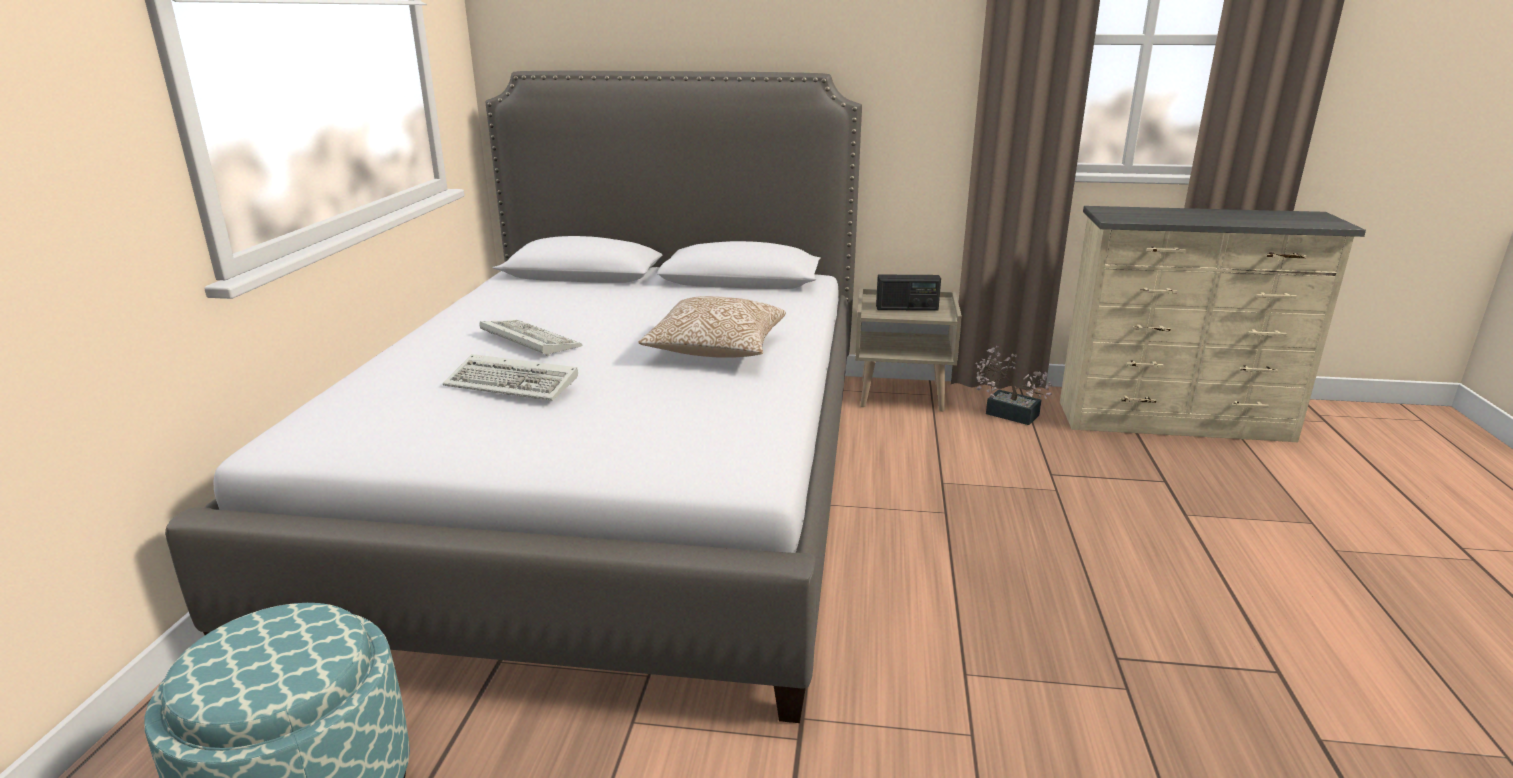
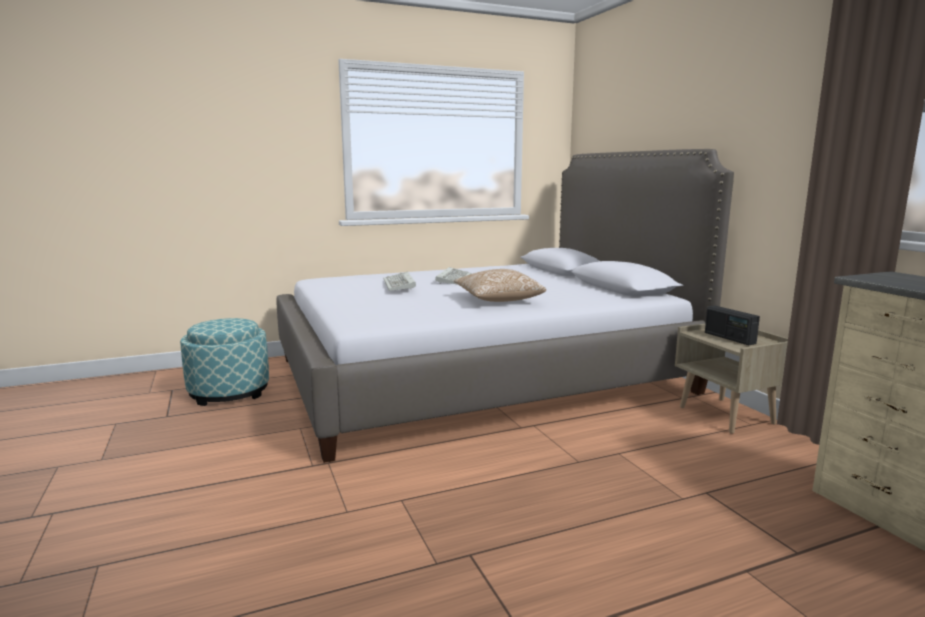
camera: 60 degrees right, 10 degrees down
potted plant [975,345,1053,425] -> none

